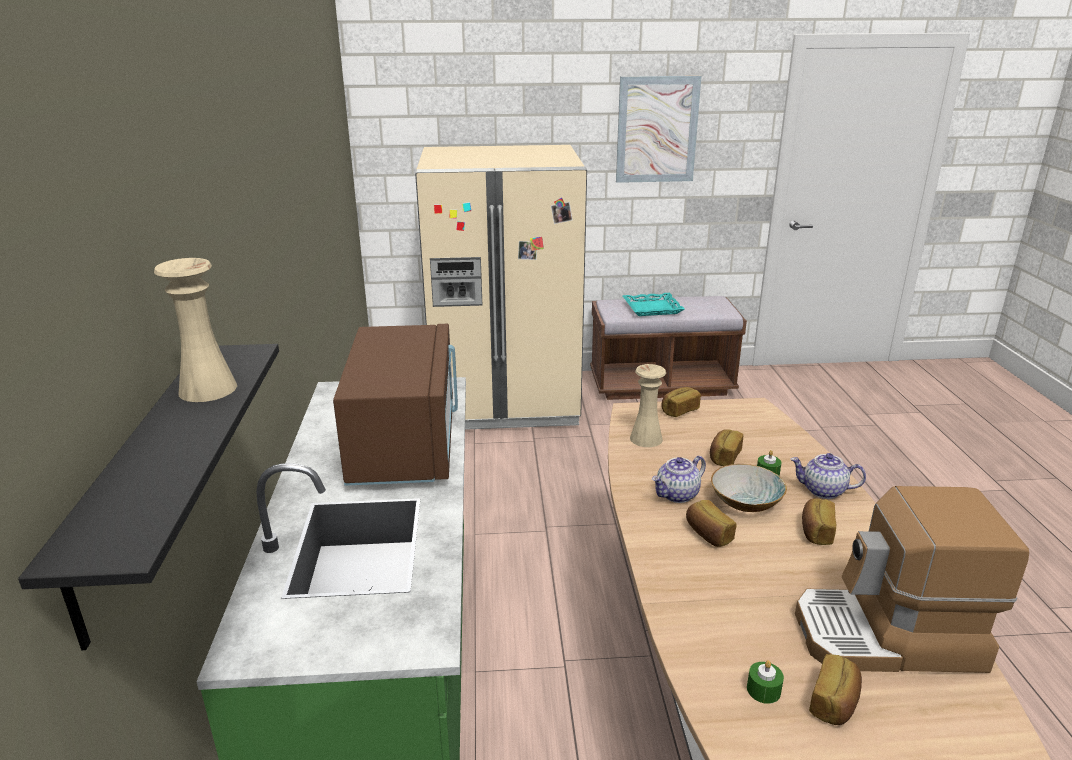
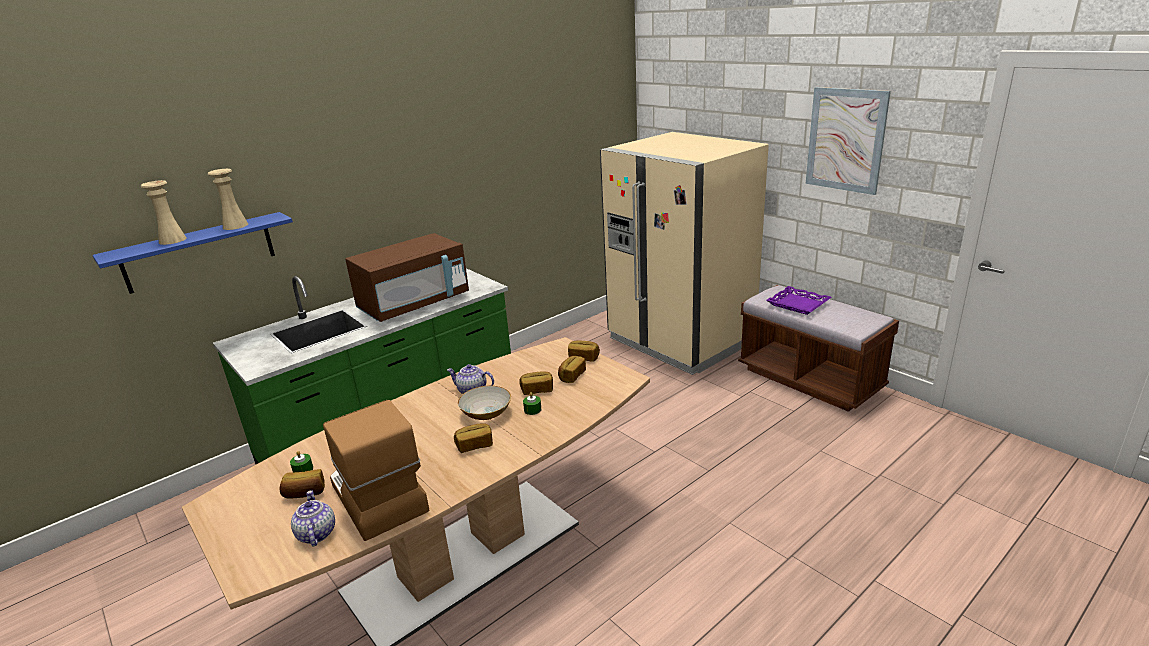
camera: 55 degrees right, 0 degrees up
black shelf [18,344,279,650] -> blue shelf [92,212,293,294]
turquoise tray [623,293,685,316] -> purple tray [766,286,832,315]
beige vase [630,364,666,447] -> beige vase moved to [141,180,187,245]
bread [686,500,736,547] -> bread moved to [558,356,586,383]
teapot [790,453,866,499] -> teapot moved to [291,490,335,547]

